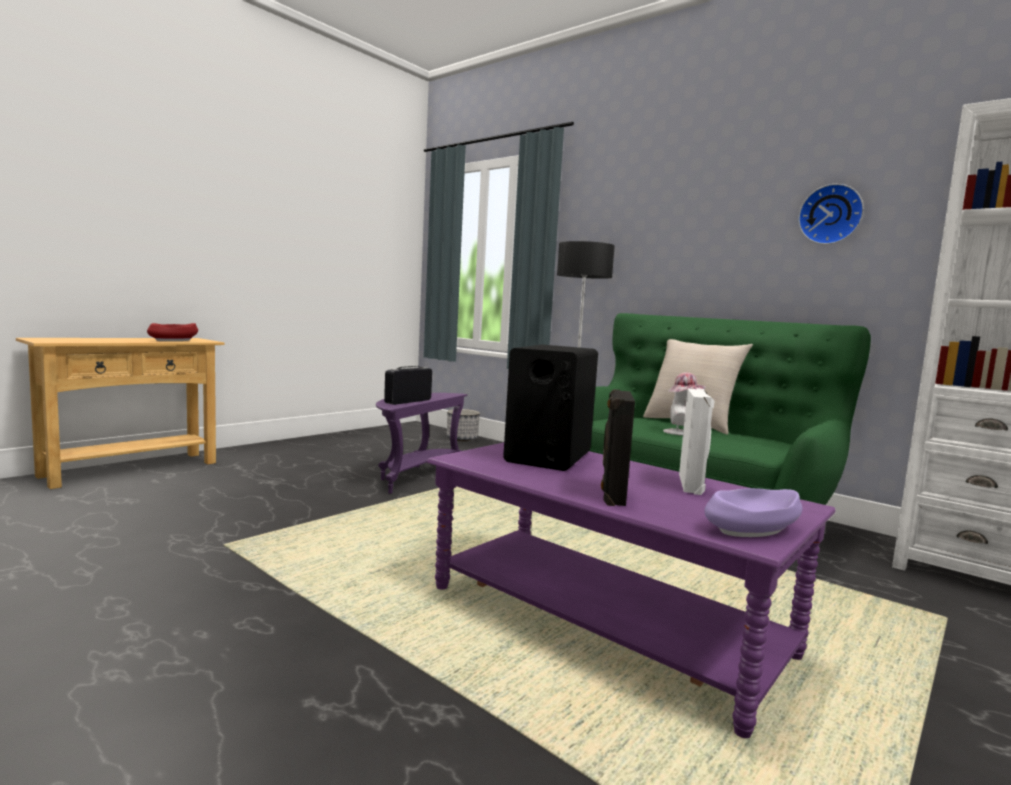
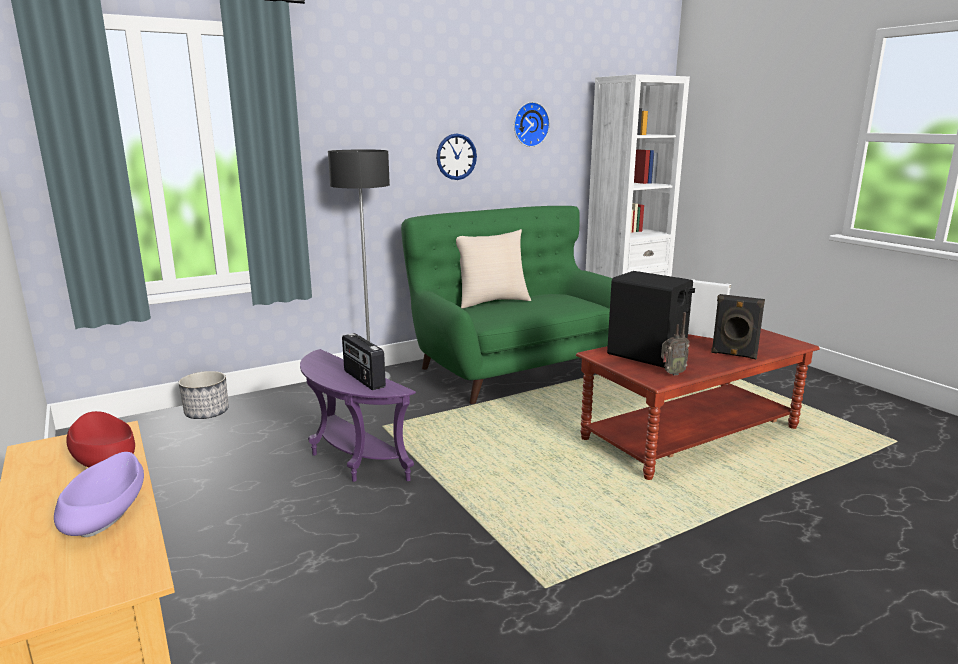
camera: 70 degrees left, 10 degrees up
purple coffee table [427,443,836,738] -> brown coffee table [576,329,819,480]
hat [663,372,706,435] -> none
purple bowl [705,488,802,537] -> purple bowl moved to [54,452,144,537]
none -> wall clock [436,133,477,180]
none -> radio [661,312,689,376]

